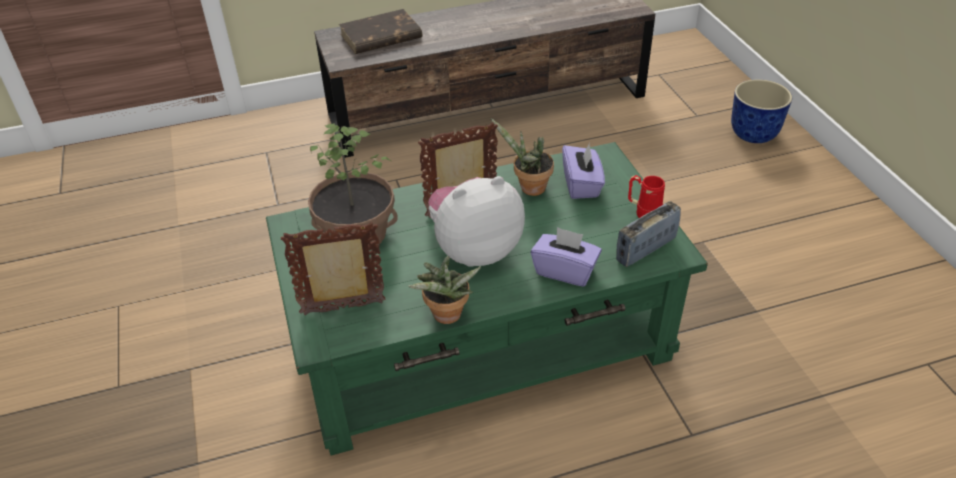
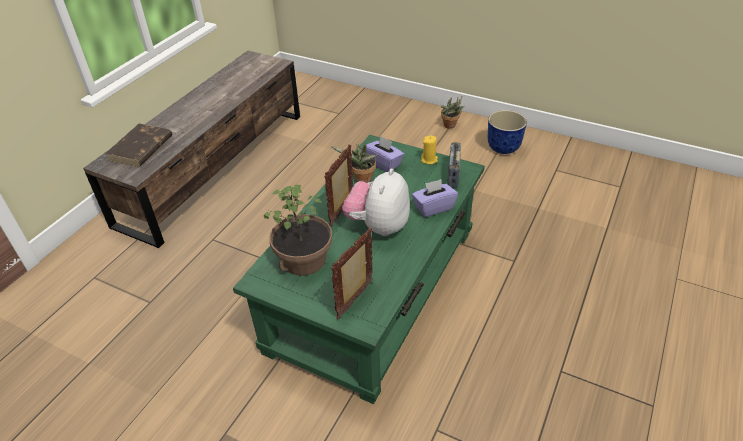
camera: 45 degrees left, 0 degrees up
potted plant [408,256,481,324] -> potted plant moved to [441,96,464,129]
red mug [628,175,665,218] -> yellow candle [421,136,438,164]
planter [731,79,792,143] -> planter moved to [488,110,527,154]

